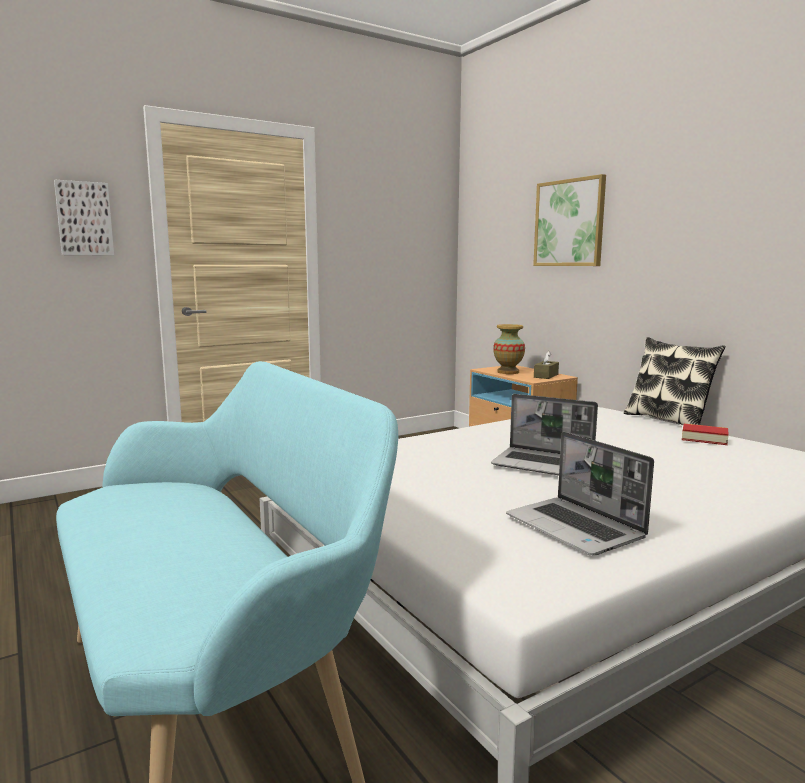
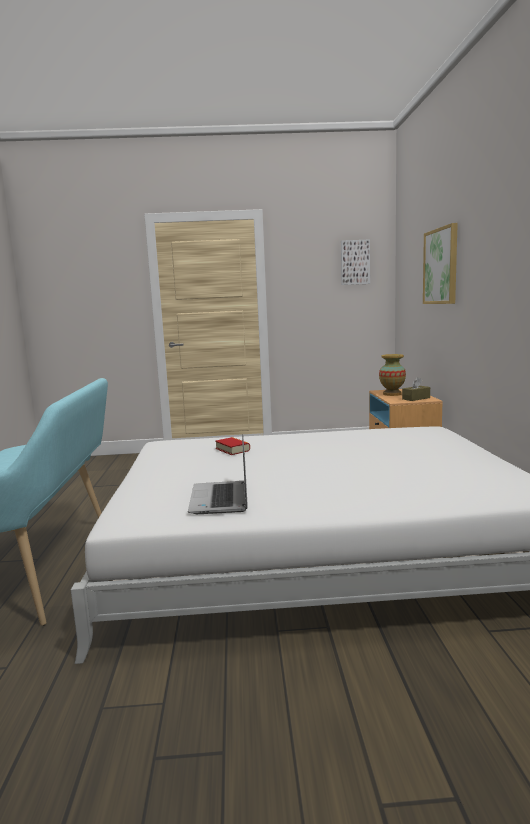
camera: 30 degrees right, 0 degrees up
picture [54,180,114,256] -> picture moved to [341,239,370,285]
laptop [491,394,598,475] -> none
pillow [624,337,725,425] -> none
book [682,423,729,445] -> book moved to [215,437,250,455]

